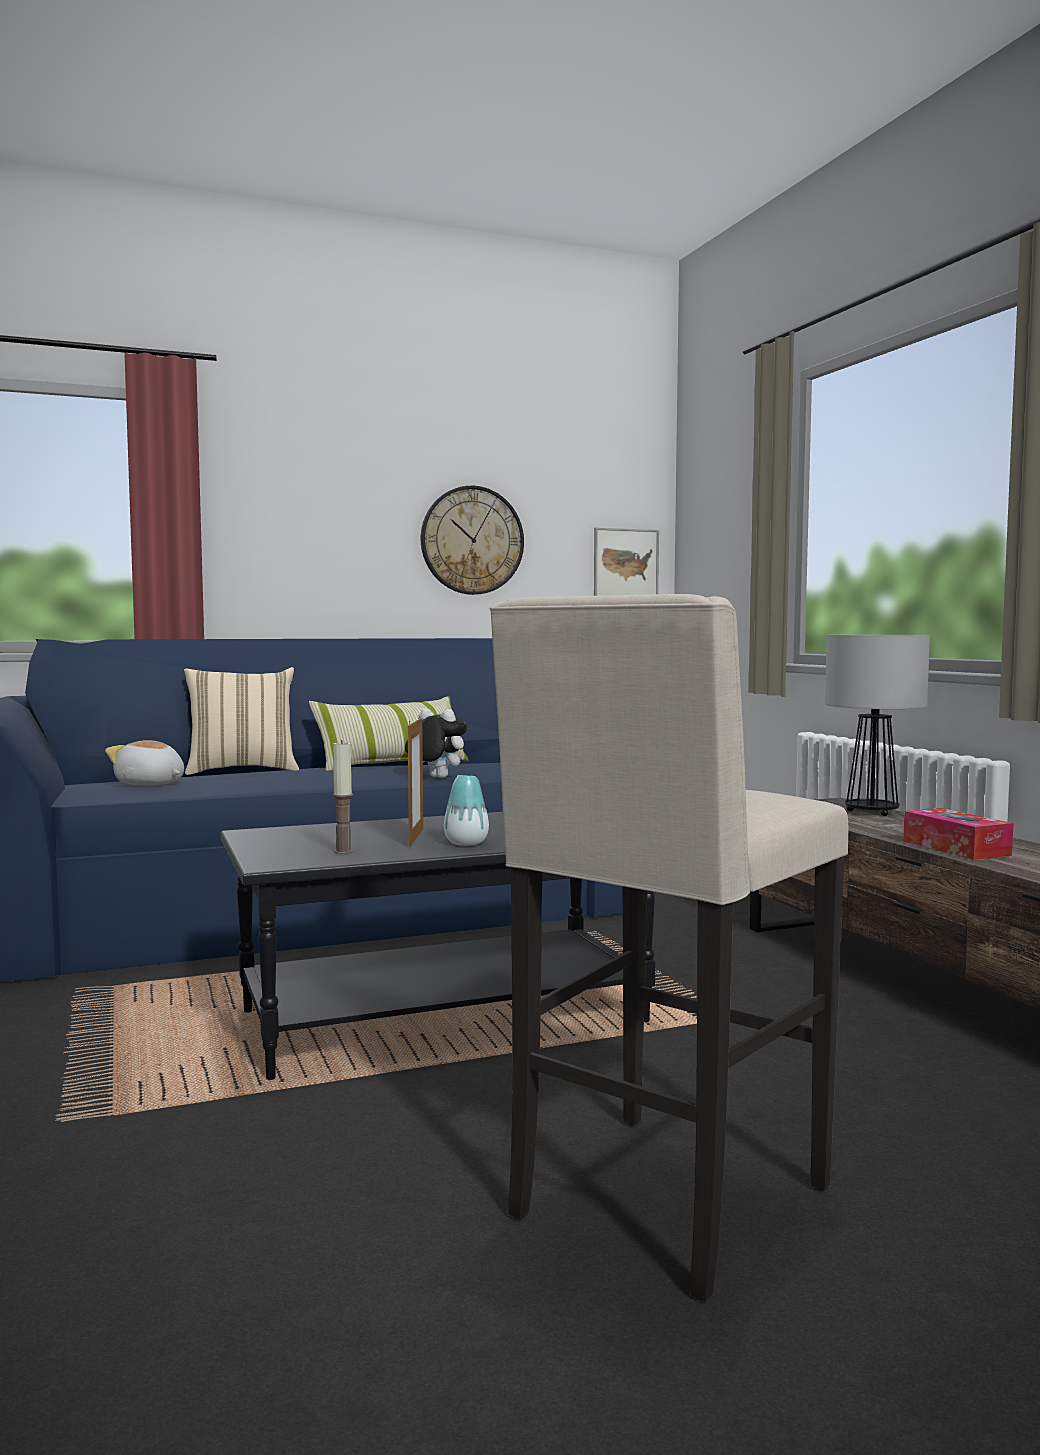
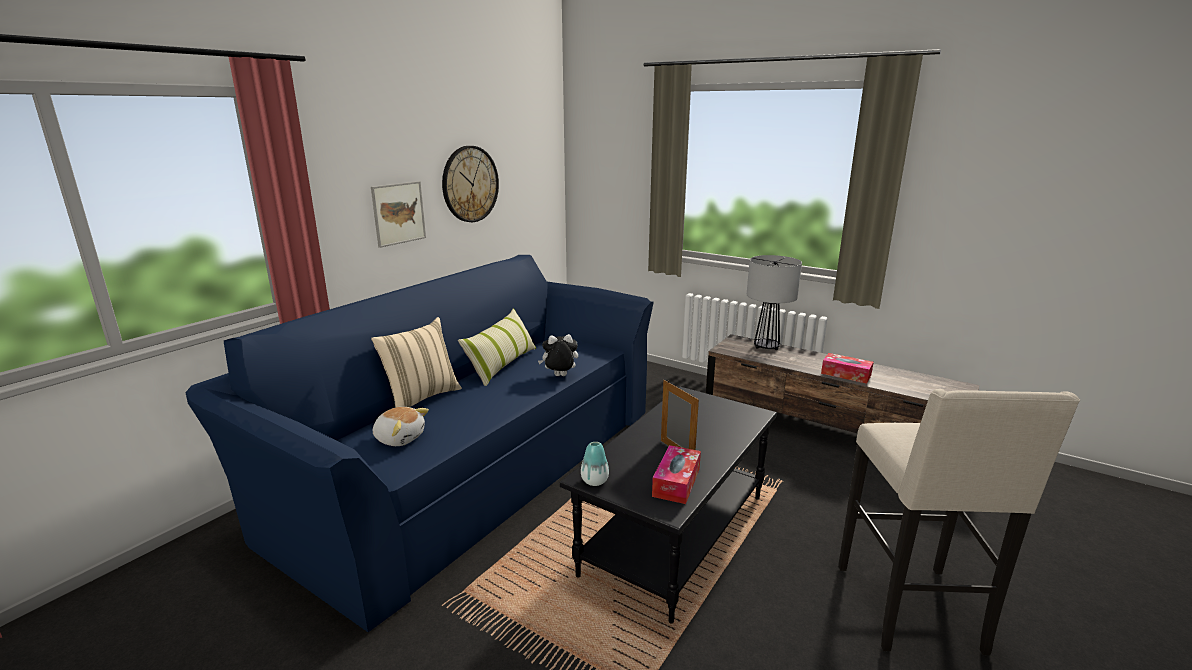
camera: 35 degrees left, 15 degrees up
plush toy [105,740,184,785] -> plush toy turned 150 degrees counterclockwise [373,407,429,446]
candle [333,740,353,854] -> tissue box [652,445,701,504]
vase [444,775,489,846] -> vase moved to [581,442,609,486]
picture [594,527,659,596] -> picture moved to [371,181,426,248]

